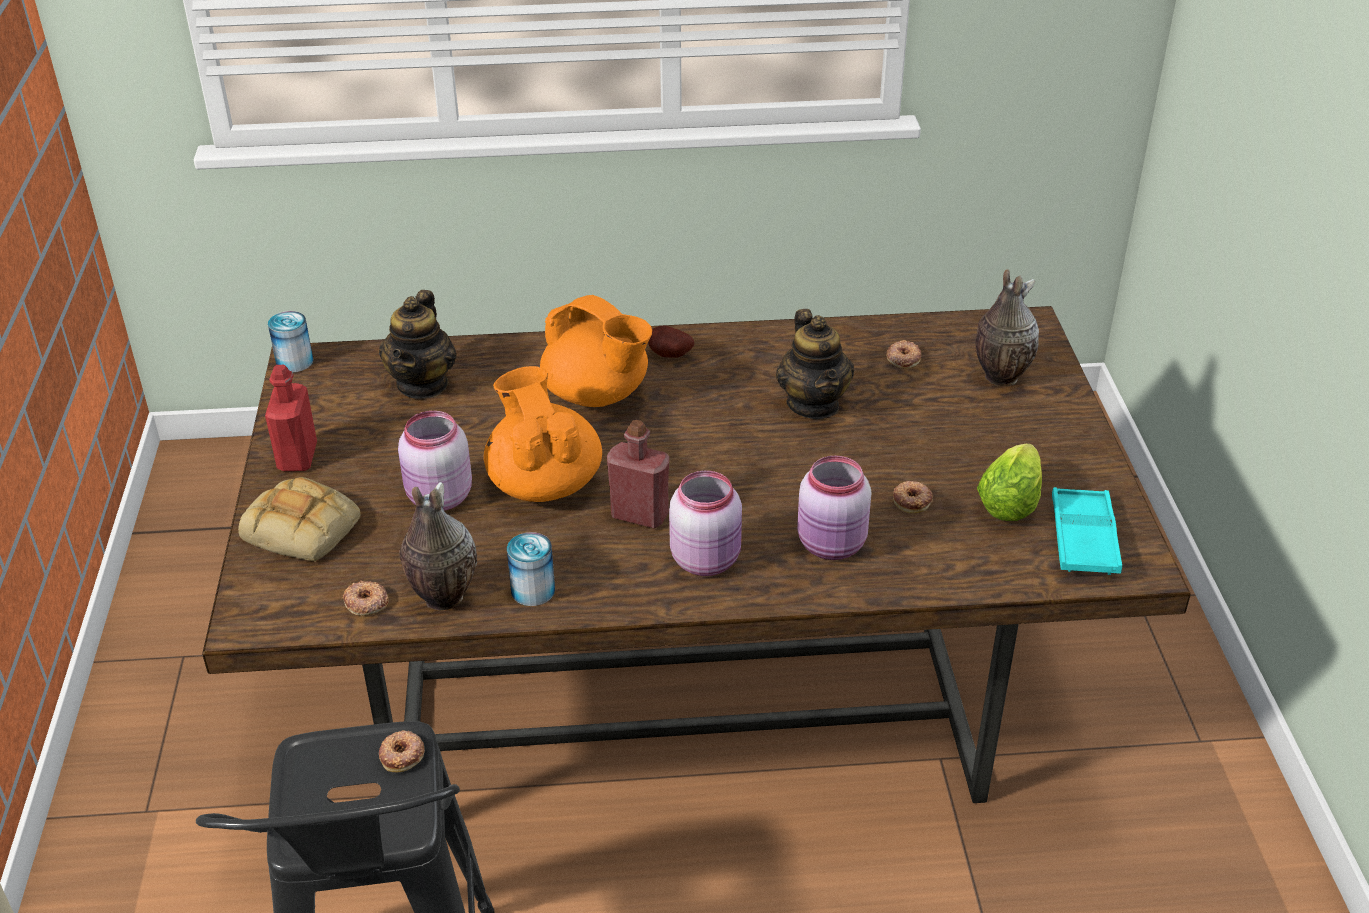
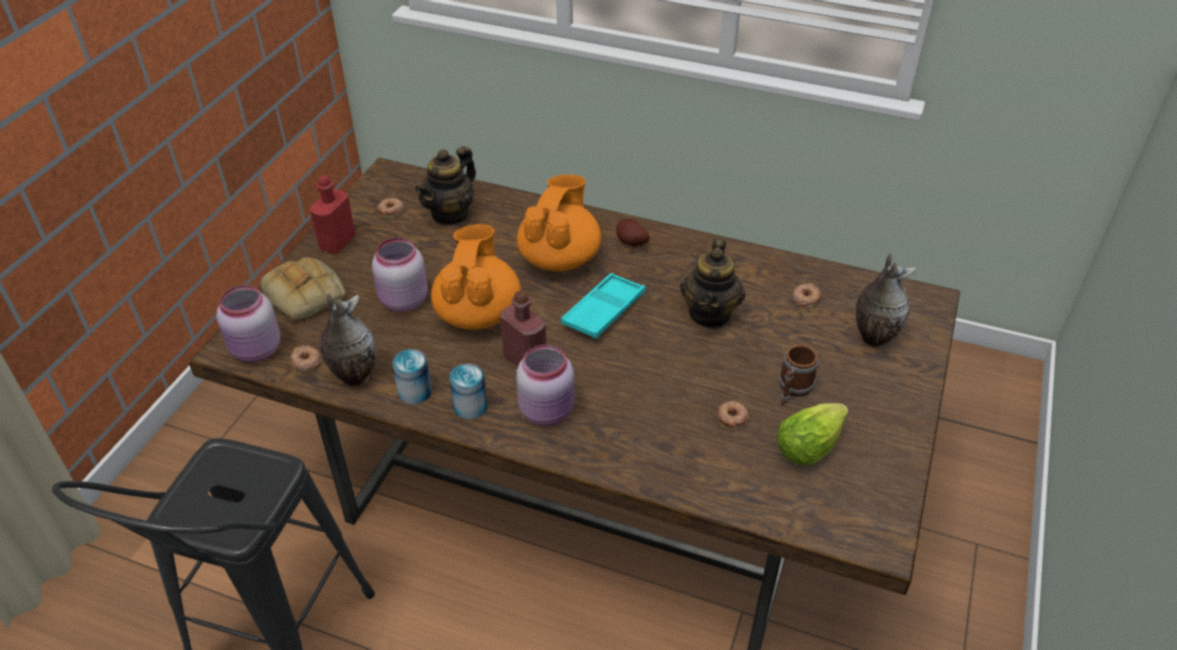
camera: 25 degrees right, 5 degrees up
can [268,311,313,372] -> can moved to [449,364,487,420]
donut [379,730,425,772] -> donut moved to [377,198,404,218]
orange teapot [540,295,652,407] -> orange teapot turned 135 degrees counterclockwise [517,174,601,271]
pink jar [797,456,871,560] -> pink jar moved to [216,285,280,363]
turquoise tray [1052,487,1122,575] -> turquoise tray moved to [561,273,646,338]
none -> mug [778,345,819,405]

